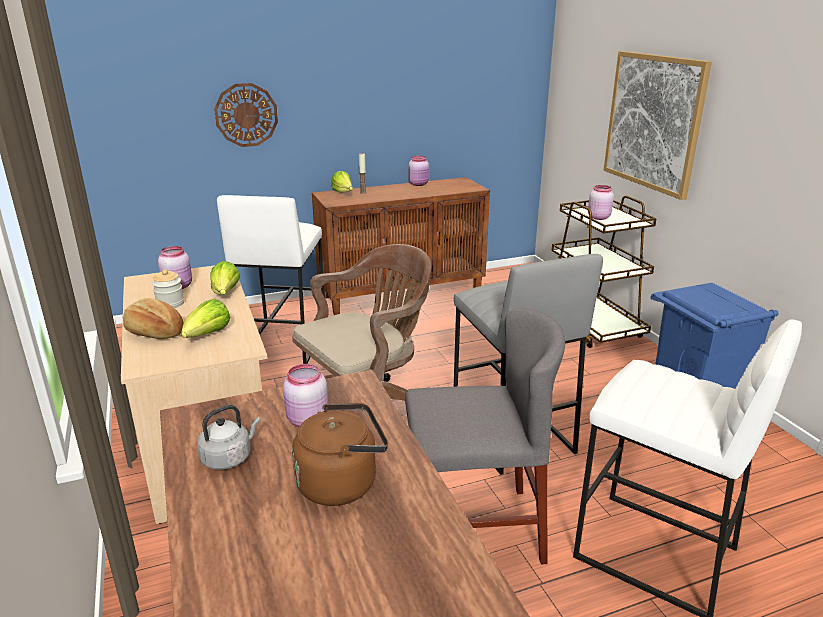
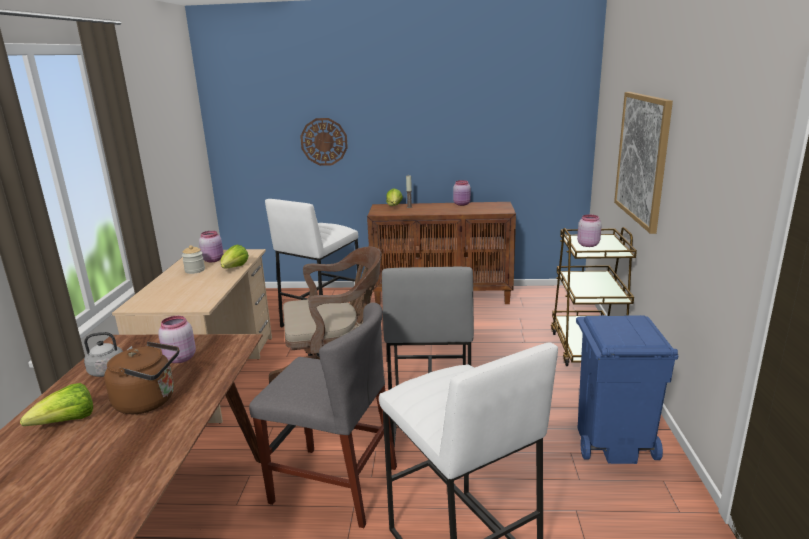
camera: 25 degrees right, 5 degrees down
bread [123,298,184,339] -> none
lettuce [181,298,230,338] -> lettuce moved to [20,383,93,426]

